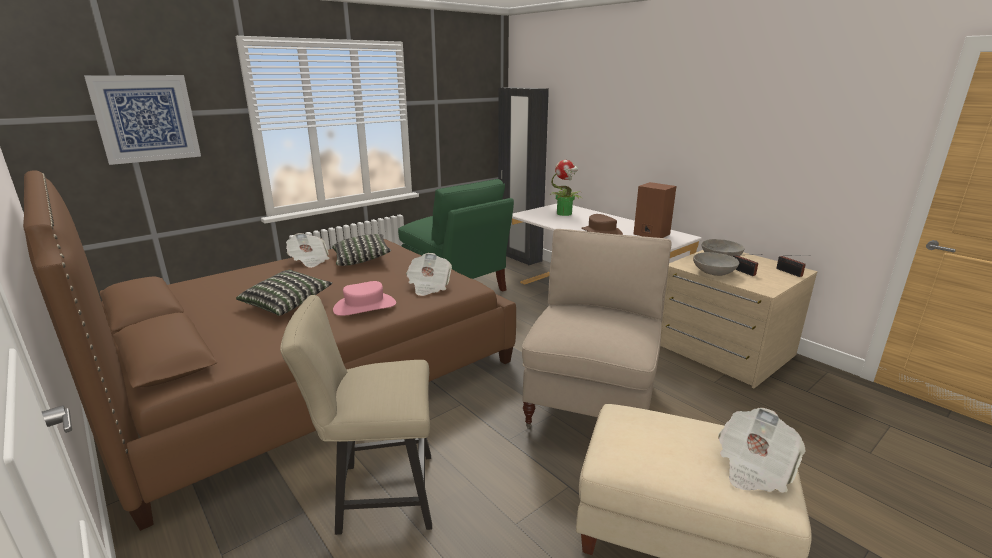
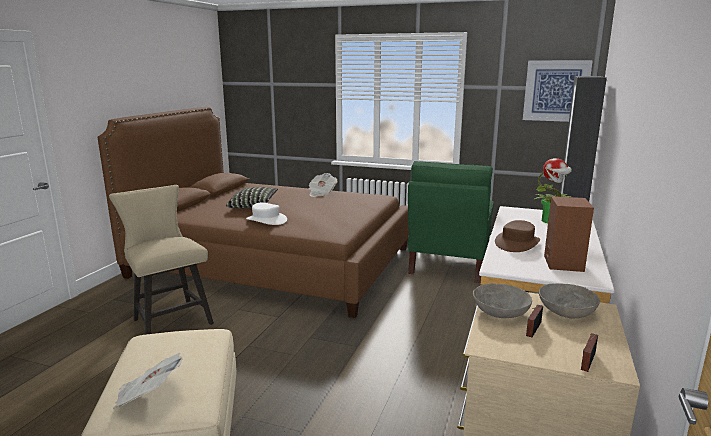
camera: 60 degrees right, 5 degrees down
picture [84,75,201,165] -> picture moved to [523,60,593,122]
pillow [332,234,391,266] -> none
pink hat [333,281,396,316] -> white hat [246,202,287,225]
newspaper [406,253,452,296] -> none
beige chair [522,229,672,429] -> none

